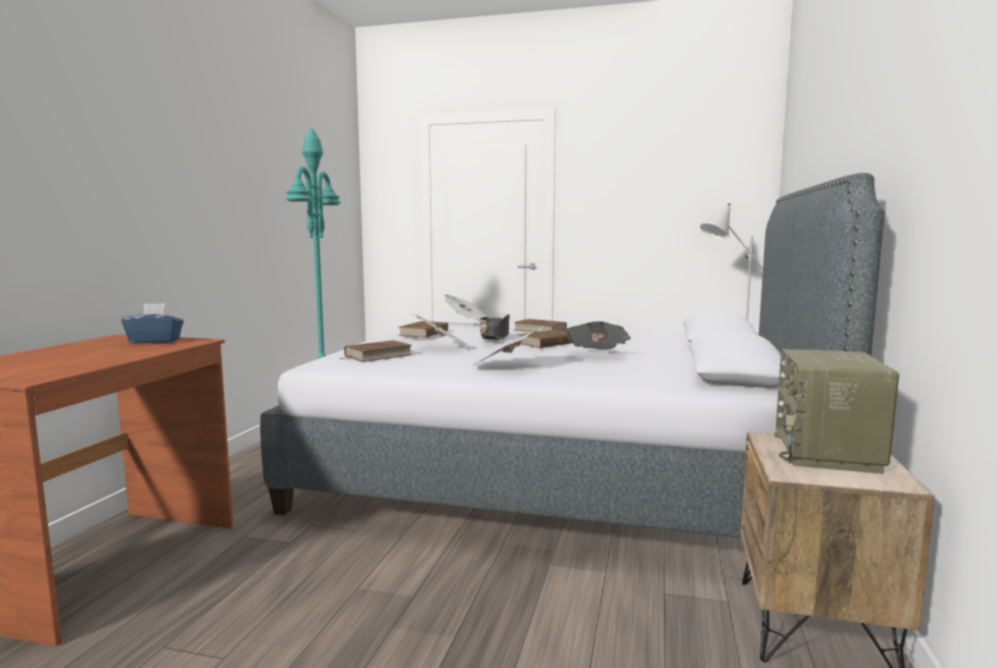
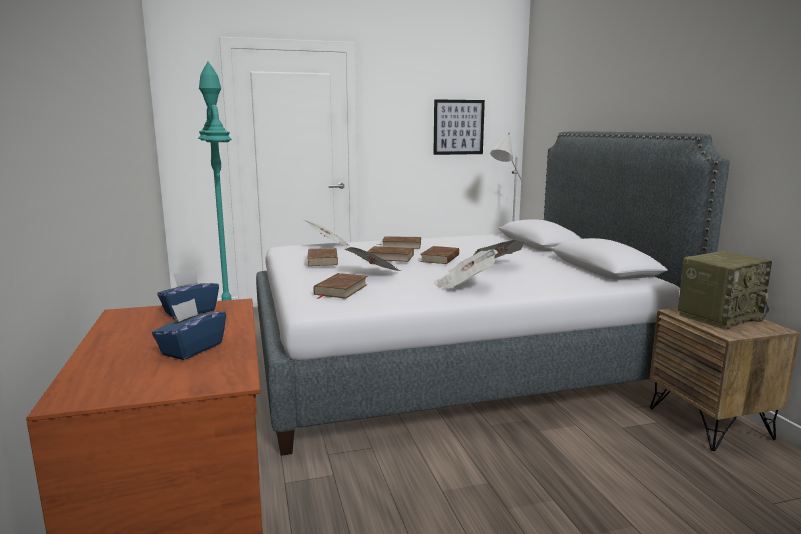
camera: 30 degrees left, 5 degrees up
black hat [480,314,510,340] -> brown book [367,246,414,262]
radio [775,349,899,474] -> radio turned 105 degrees counterclockwise [678,251,772,330]
none -> blue tissue box [152,299,226,360]
none -> picture [433,99,485,155]

